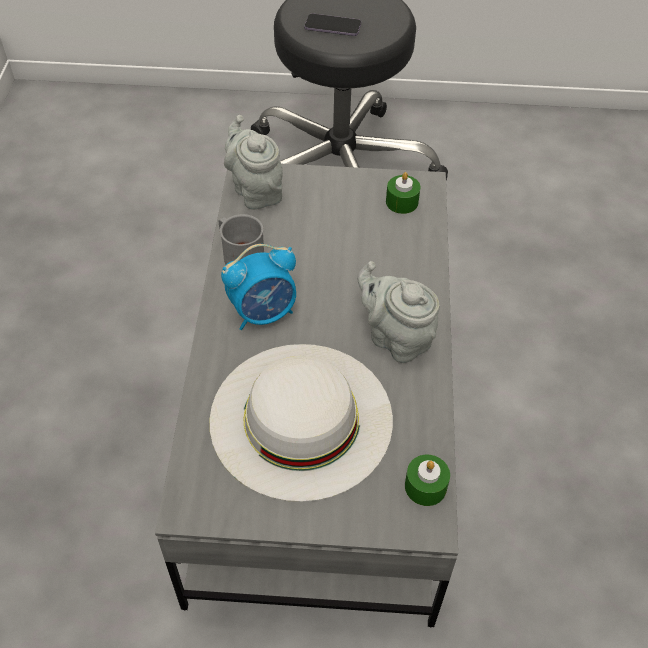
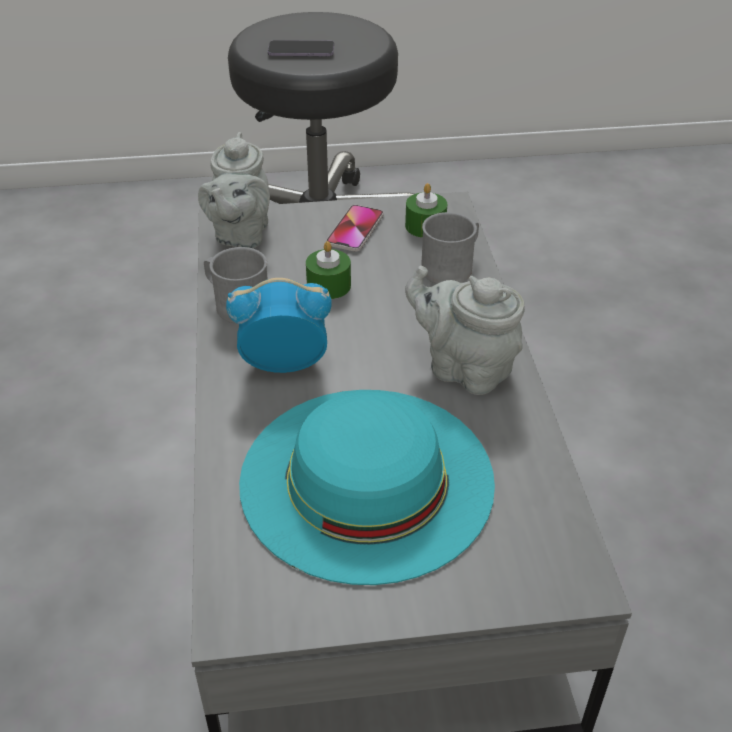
camera: 10 degrees left, 10 degrees down
white hat [210,344,393,502] -> turquoise hat [239,390,495,585]
alarm clock [221,244,296,330] -> alarm clock turned 150 degrees counterclockwise [226,278,332,373]
grey teapot [224,115,283,210] -> grey teapot turned 135 degrees counterclockwise [198,132,270,248]
green candle [405,454,450,506] -> green candle moved to [306,241,351,299]
none -> phone [326,205,384,252]
none -> grey mug [421,212,479,284]

